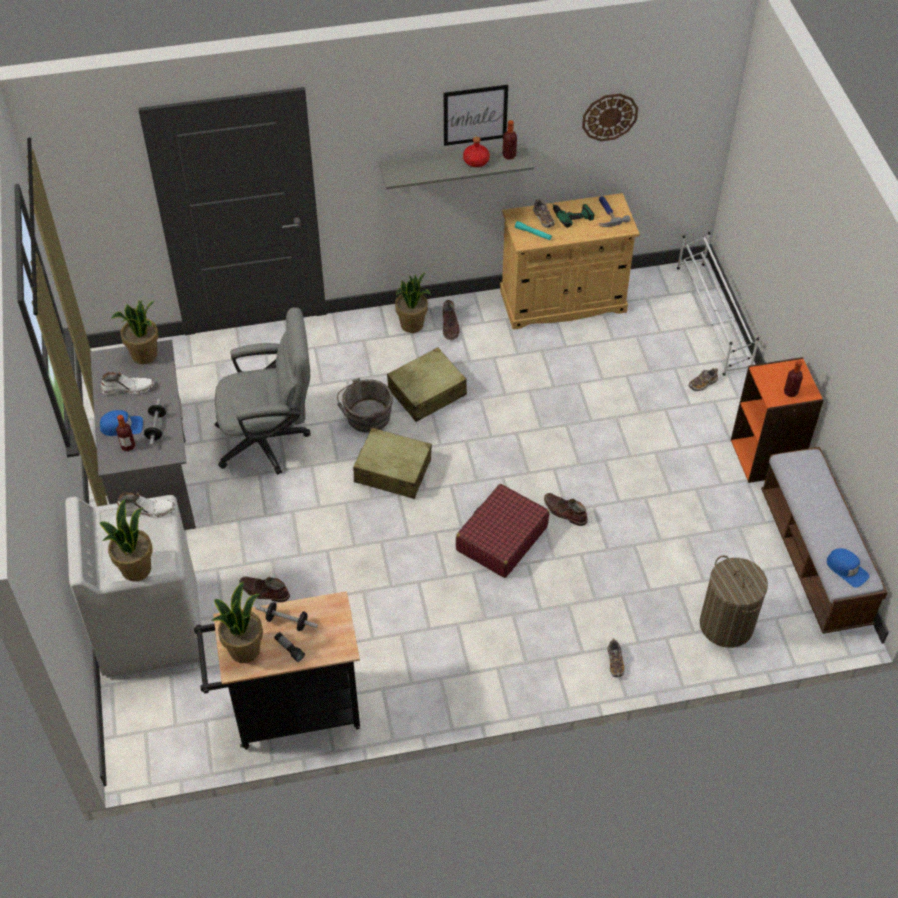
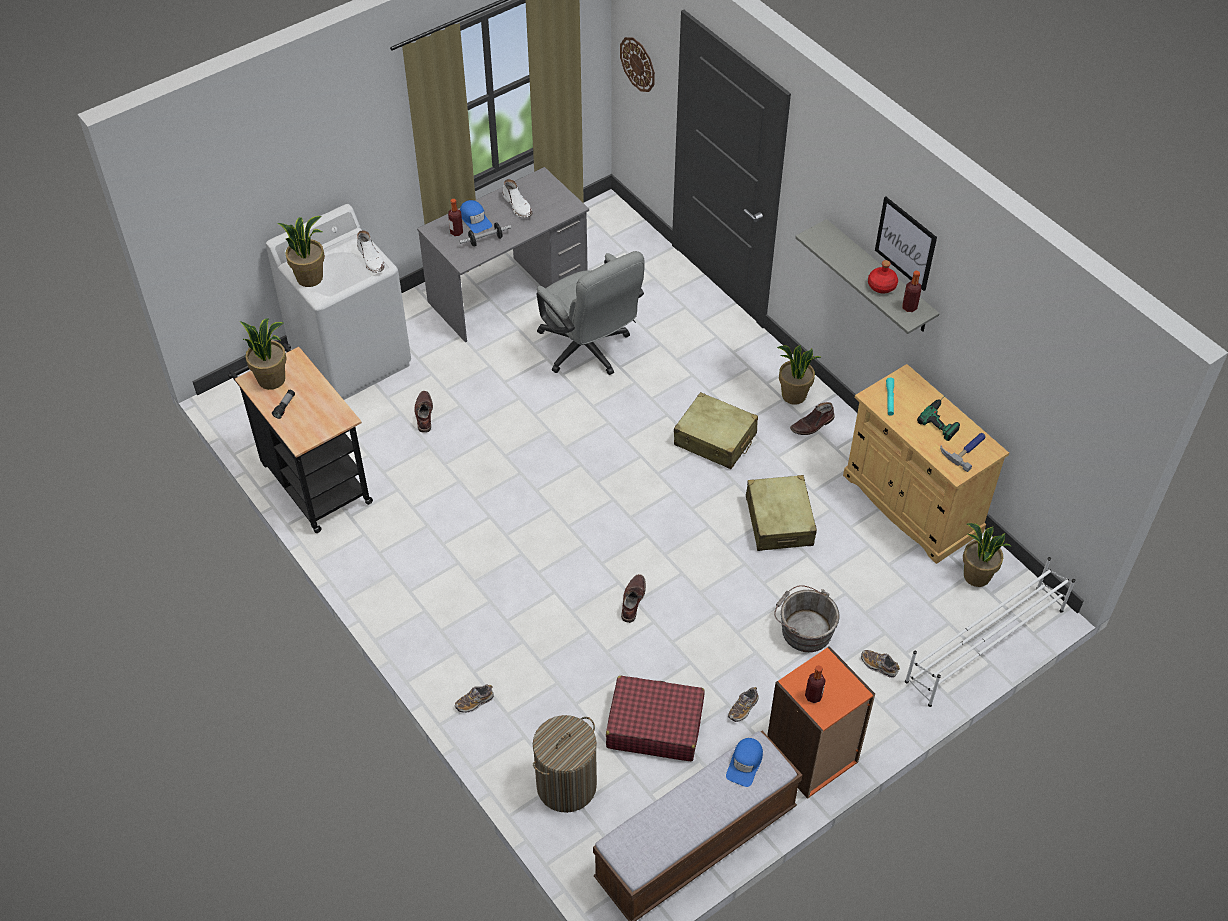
camera: 65 degrees right, 0 degrees up
potted plant [111,300,159,364] -> potted plant moved to [963,523,1012,587]
dumbbell [256,602,318,631] -> none
grey bucket [337,378,393,433] -> grey bucket moved to [774,585,839,652]
beige suitcase [353,428,432,499] -> beige suitcase moved to [746,475,817,551]
red suitcase [456,484,549,578] -> red suitcase moved to [606,676,705,761]
shoe [533,199,555,228] -> shoe moved to [728,687,759,722]
wall clock [582,94,638,141] -> wall clock moved to [620,37,655,92]
blue cap [827,548,869,588] -> blue cap moved to [726,738,763,787]

